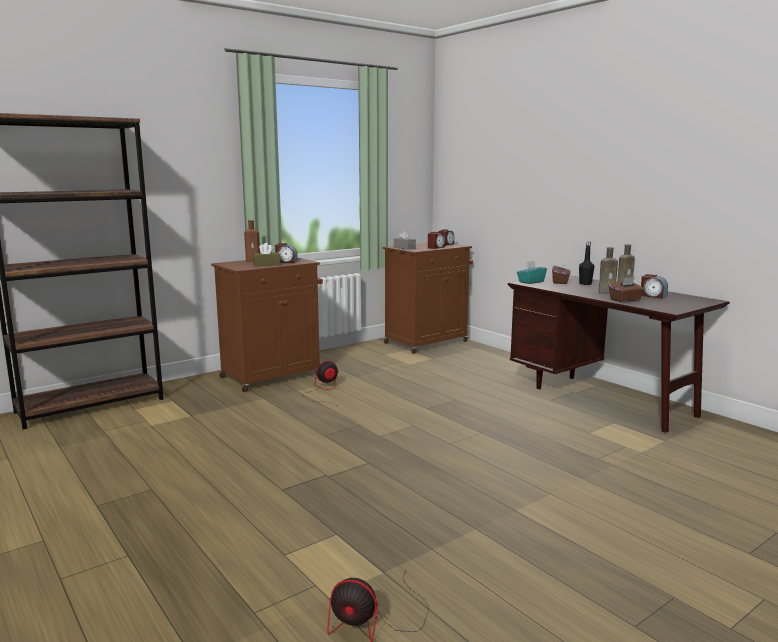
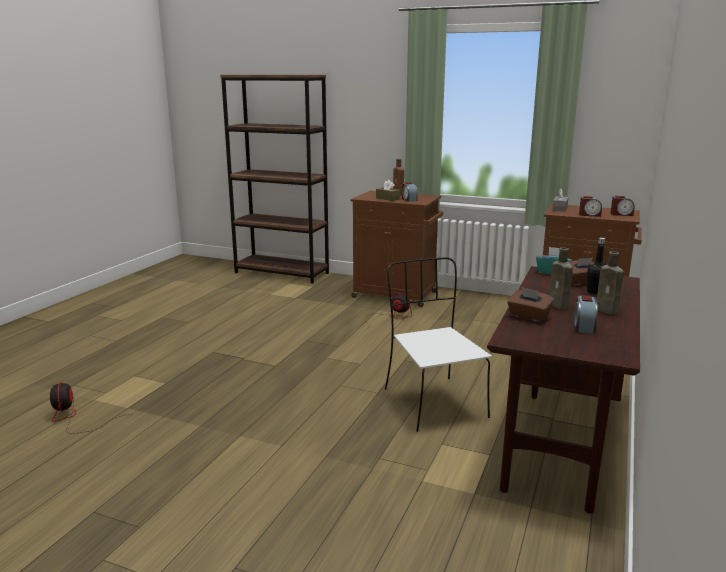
camera: 60 degrees right, 5 degrees up
none -> white chair [385,257,492,432]

